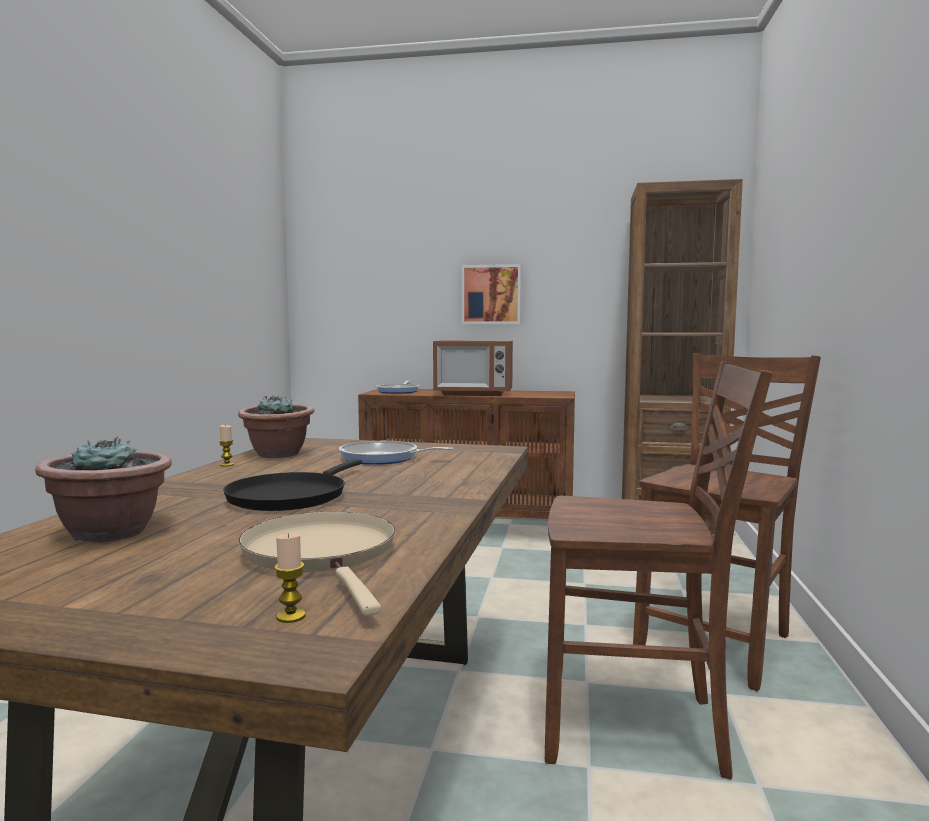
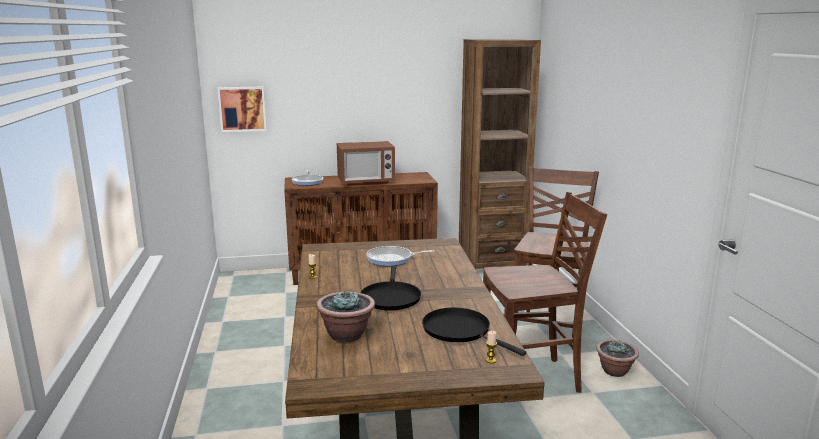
camera: 20 degrees left, 10 degrees up
potted plant [238,396,314,458] -> potted plant moved to [596,339,639,377]
beige frying pan [239,511,395,616] -> black frying pan [422,307,526,356]
picture [462,264,521,324] -> picture moved to [217,87,267,132]

